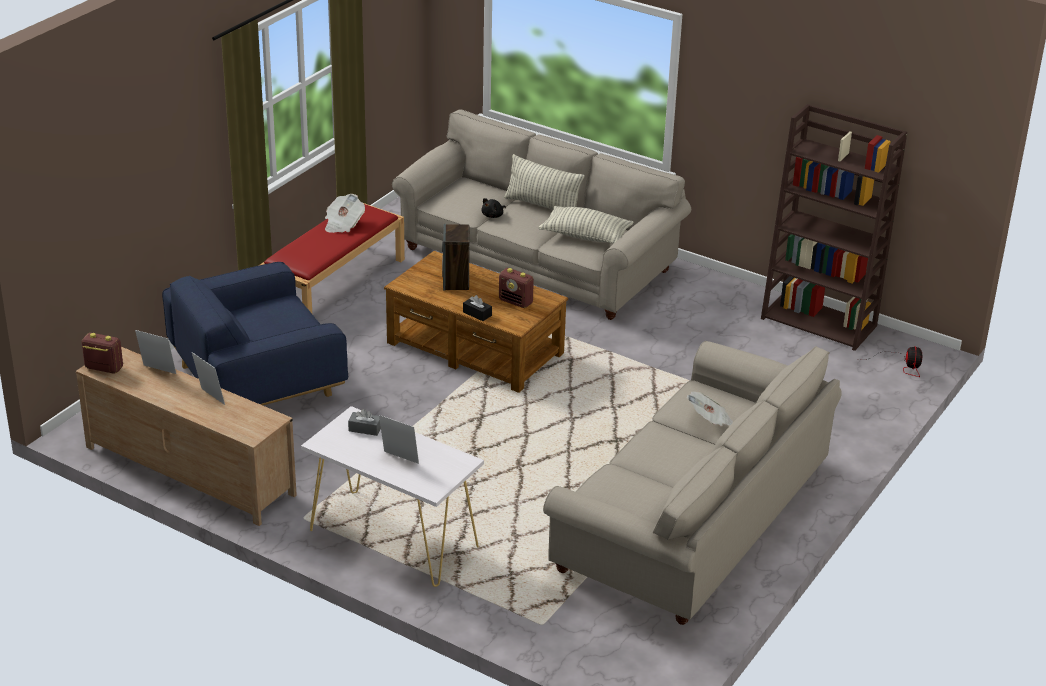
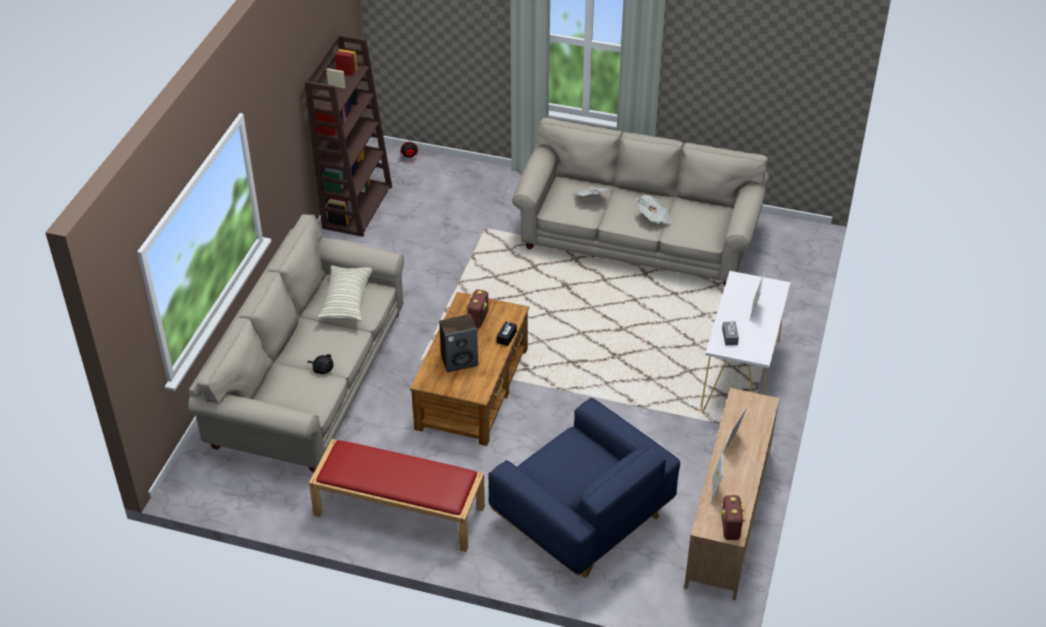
camera: 105 degrees left, 10 degrees up
newspaper [325,194,365,233] -> newspaper moved to [636,195,671,224]
pillow [504,154,585,210] -> none

